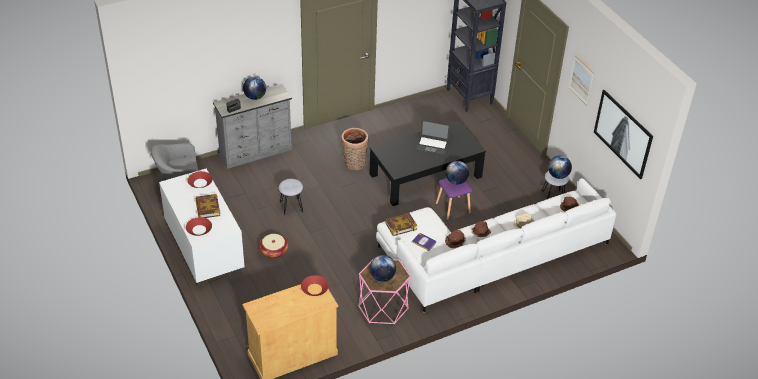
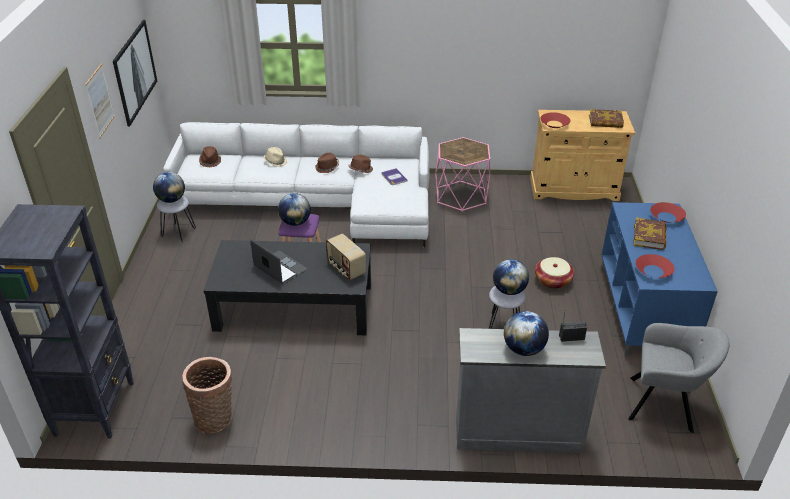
camera: 150 degrees left, 5 degrees down
white tv stand [159,169,244,289] -> blue tv stand [601,202,718,356]
basket [341,128,368,170] -> basket moved to [182,357,233,434]
globe [370,255,396,282] -> globe moved to [493,259,529,295]
book [385,213,418,236] -> book moved to [589,109,624,128]
none -> radio [326,233,366,280]

